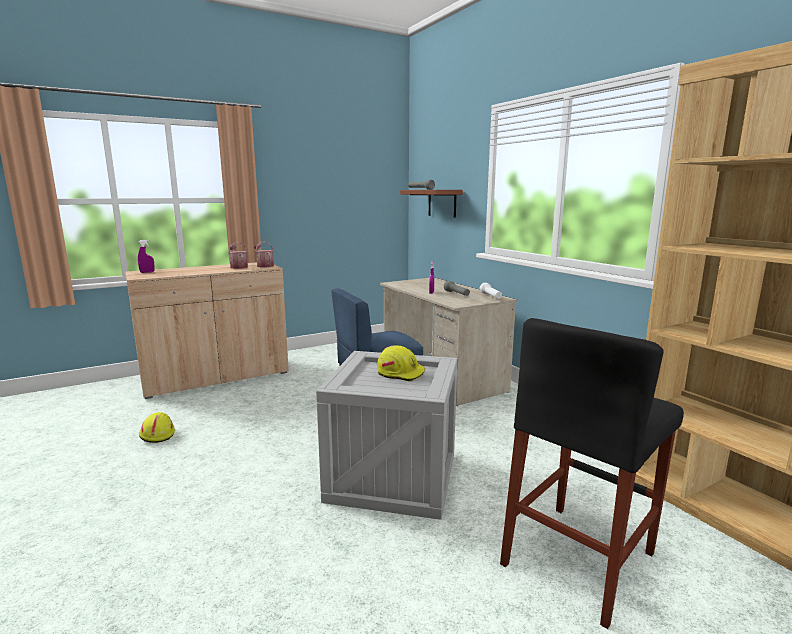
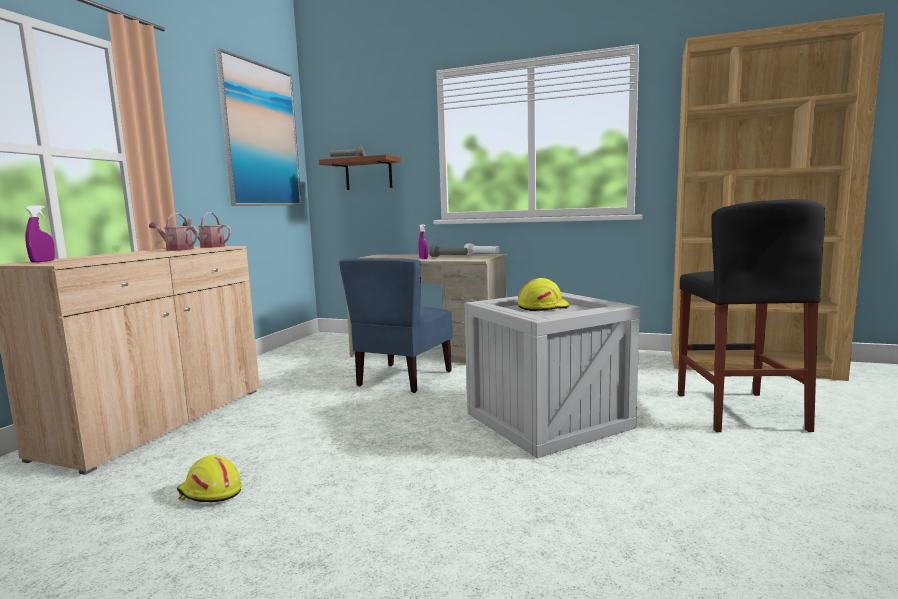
camera: 40 degrees left, 5 degrees down
none -> picture [216,48,302,206]

